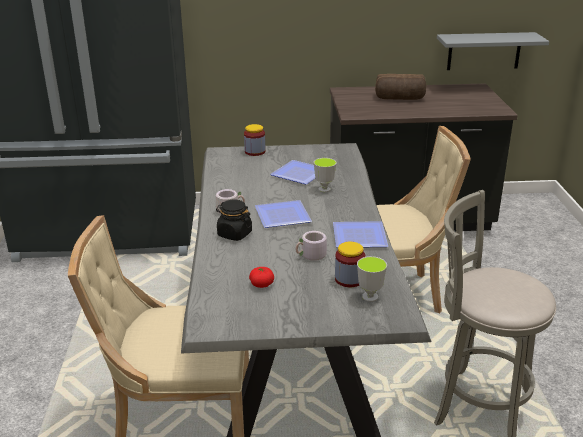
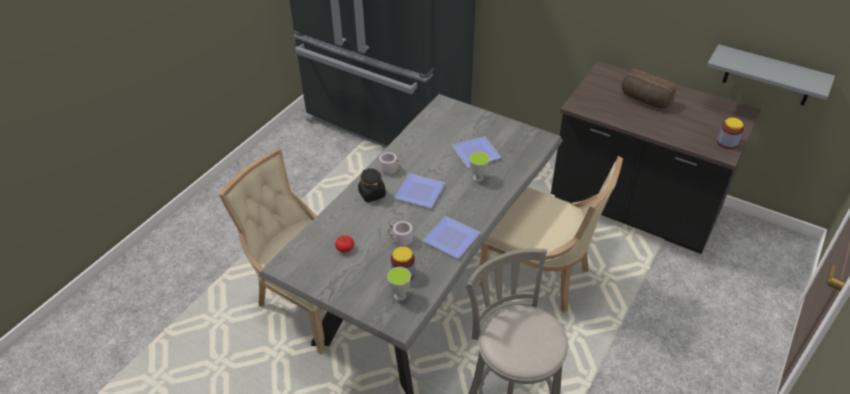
camera: 35 degrees right, 15 degrees up
jar [244,124,265,156] -> jar moved to [717,118,744,149]

